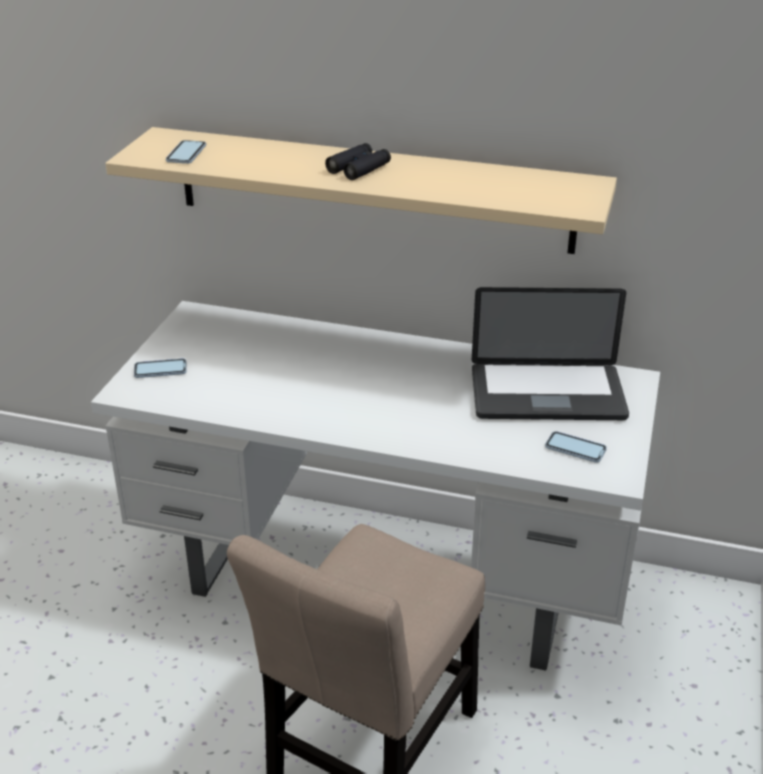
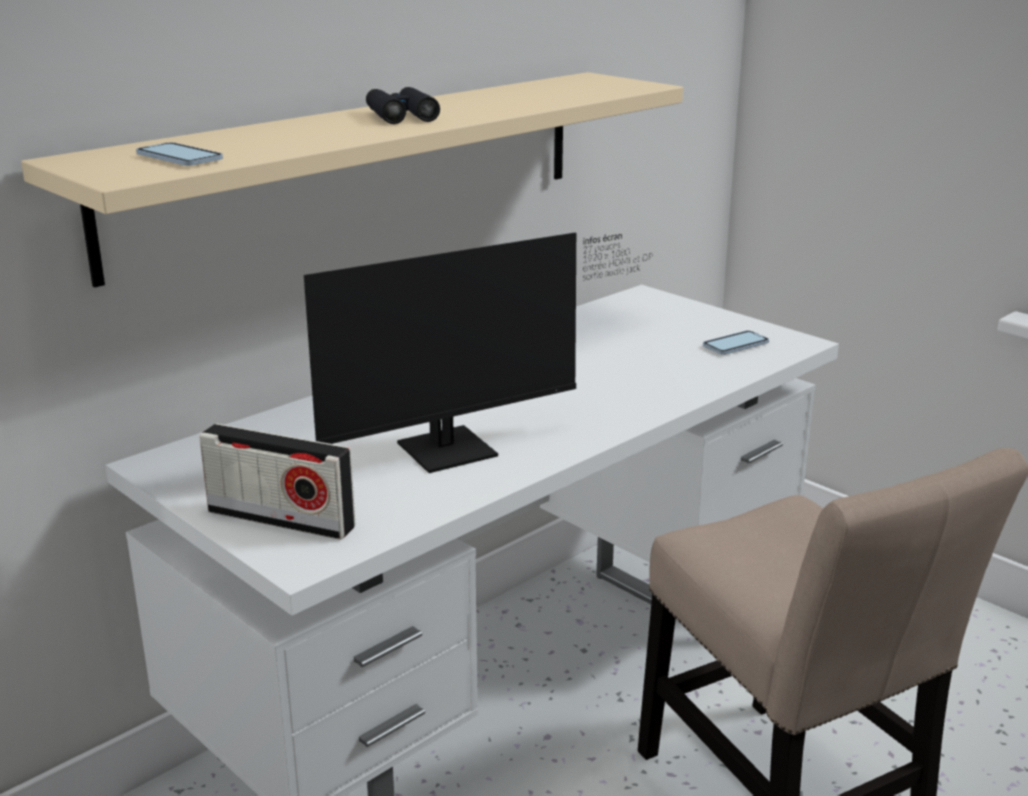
camera: 60 degrees left, 10 degrees down
phone [134,359,187,378] -> radio [199,423,355,540]
laptop [472,287,629,420] -> none
none -> monitor [304,233,652,473]

